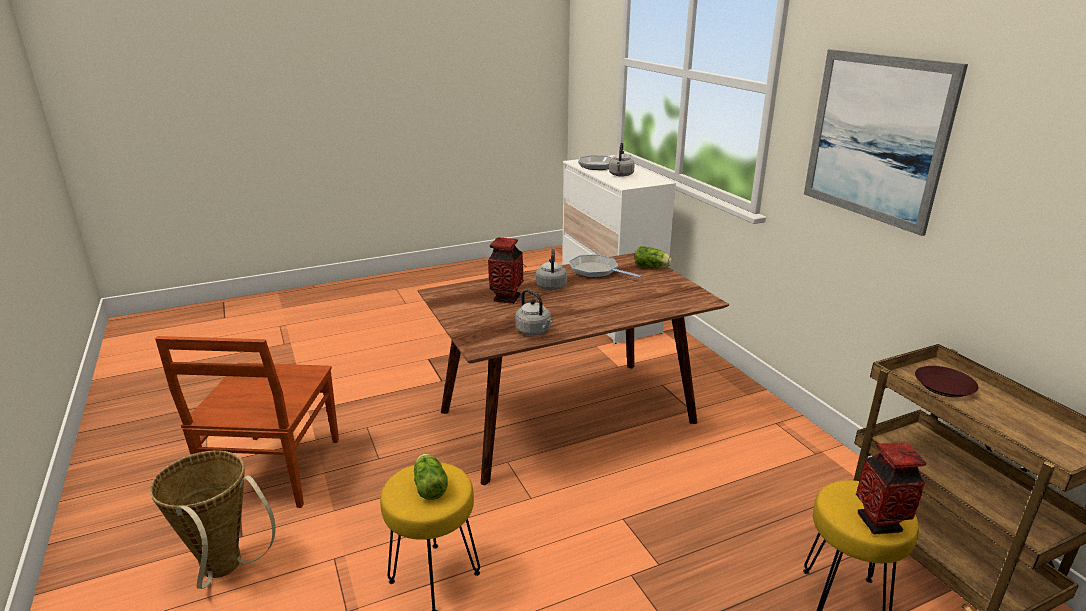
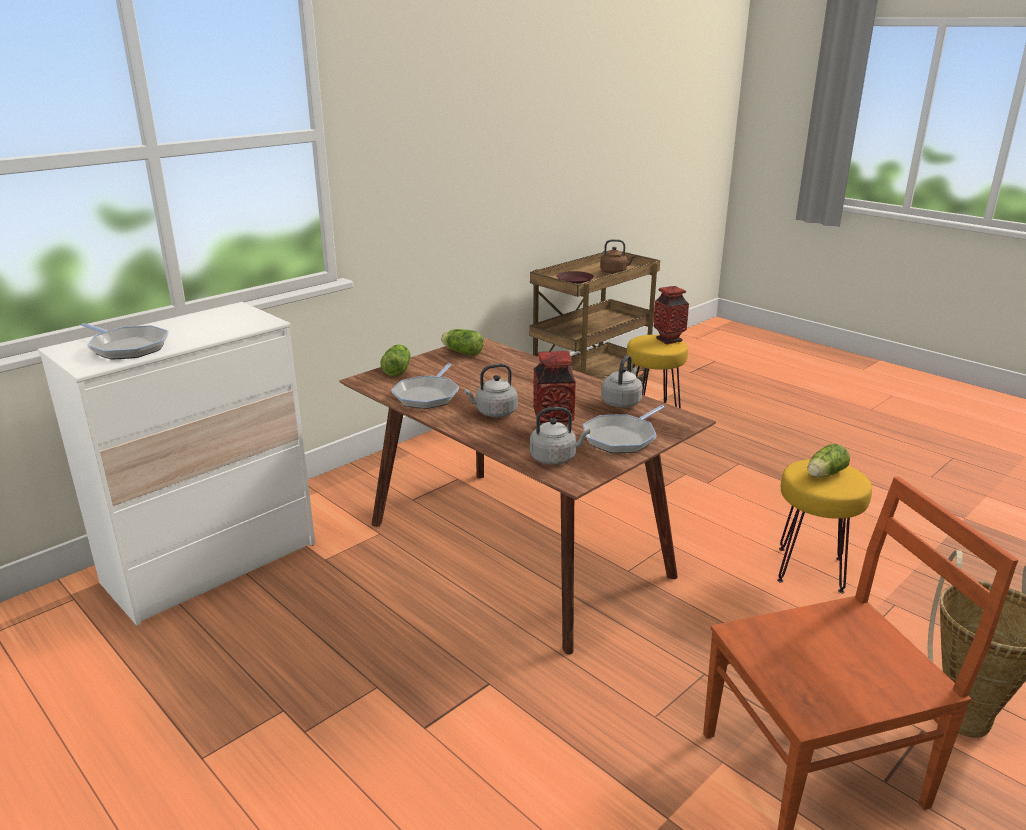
camera: 110 degrees left, 0 degrees up
grey kettle [609,143,635,177] -> grey kettle moved to [530,407,590,465]
picture [804,49,968,236] -> none
none -> lettuce [441,329,484,356]
none -> frying pan [583,405,665,453]
none -> brown kettle [600,239,636,274]

